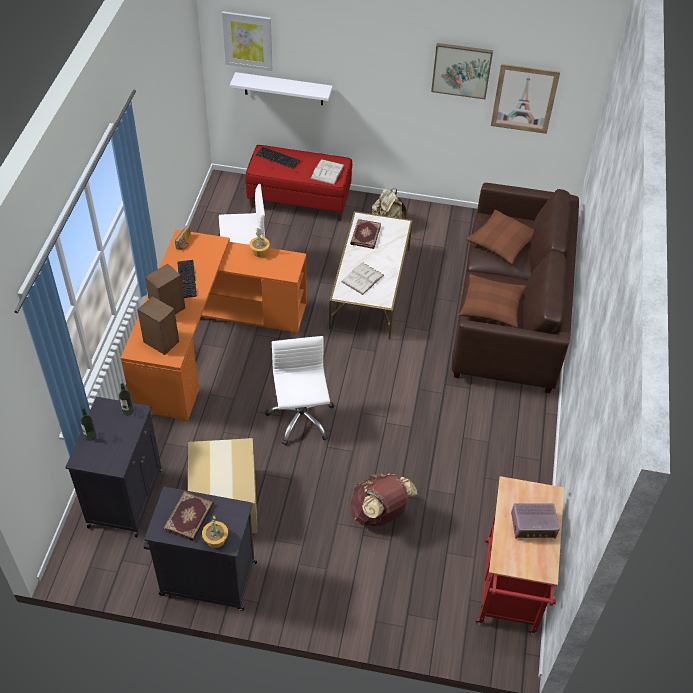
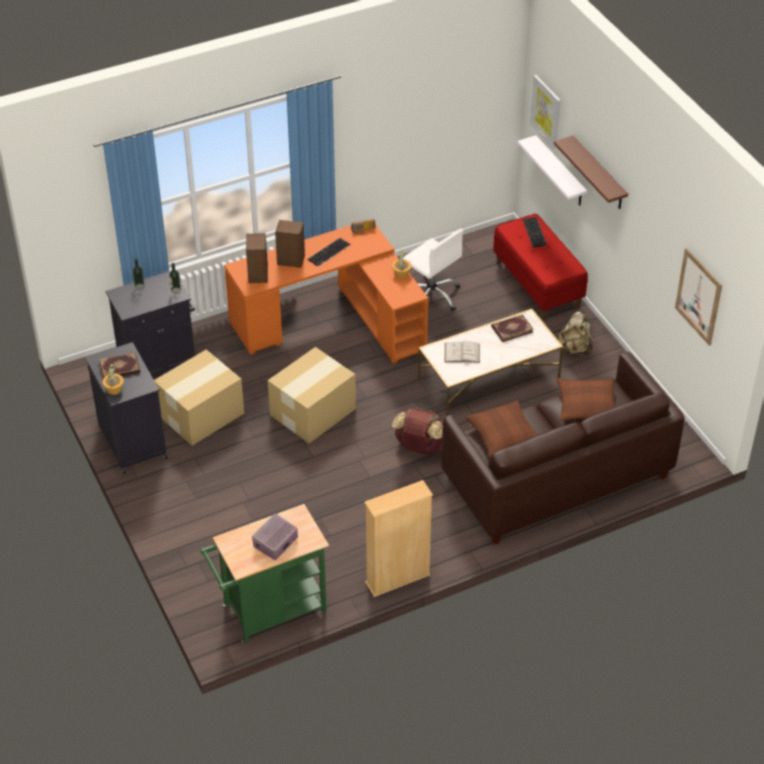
camera: 55 degrees right, 5 degrees down
white office chair [265,336,334,445] -> cardboard box [268,347,356,443]
white book [311,159,345,185] -> none
brown backpack [349,473,417,526] -> brown backpack moved to [392,408,443,455]
picture [431,43,493,99] -> none
red cart [475,476,564,635] -> green cart [200,504,329,643]
radio [511,503,559,539] -> radio turned 75 degrees clockwise [252,514,298,560]
none -> beige bookcase [364,480,433,597]
none -> brown shelf [554,136,628,209]

